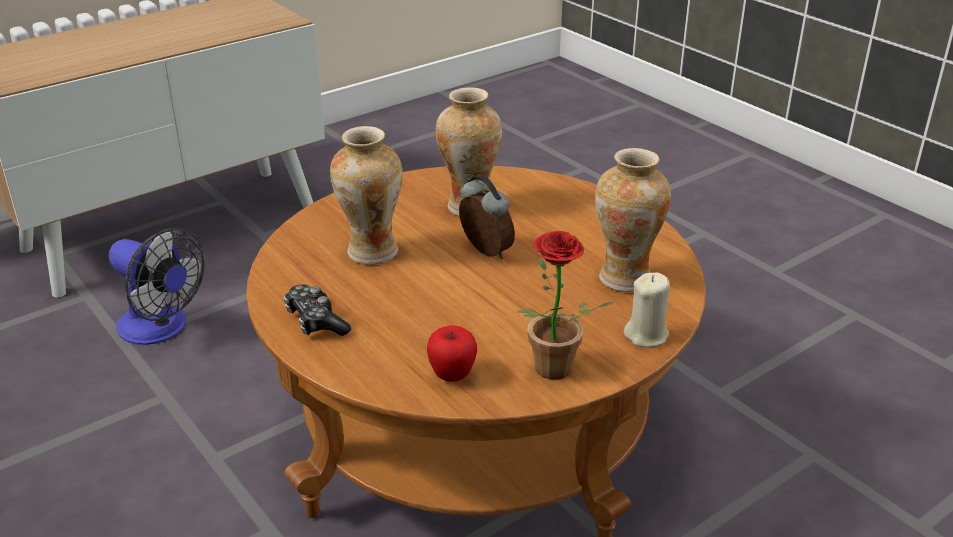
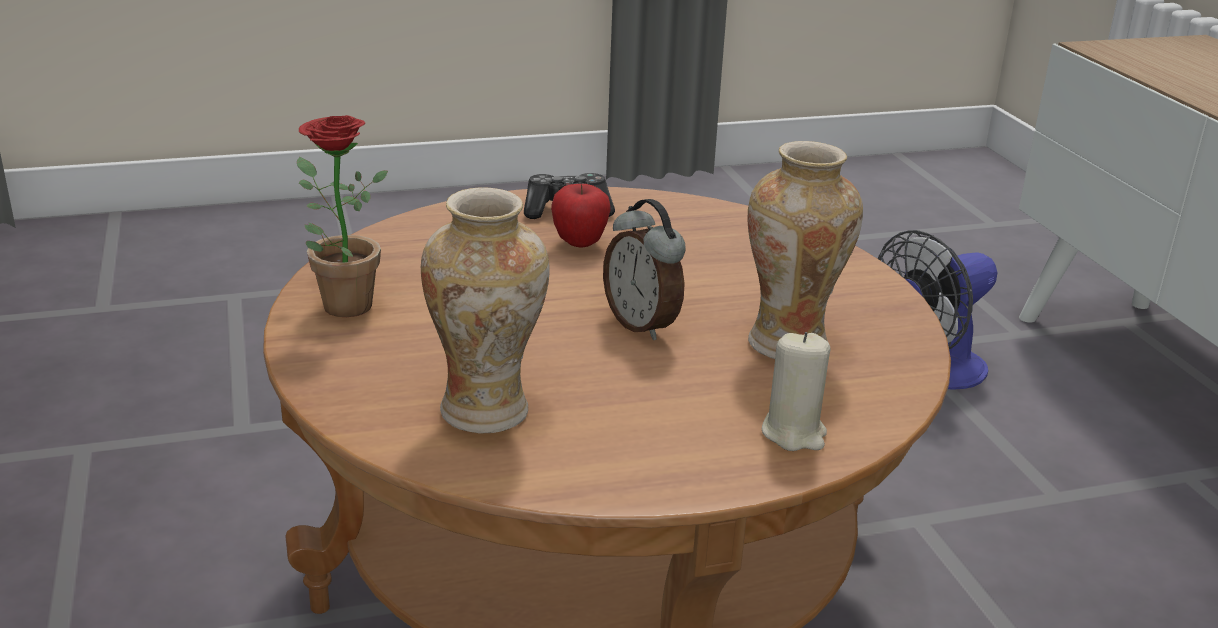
camera: 110 degrees right, 5 degrees down
vase [330,126,402,265] -> none
apple [427,325,477,382] -> apple moved to [551,184,611,248]
alarm clock [459,174,515,259] -> alarm clock turned 75 degrees clockwise [603,199,686,340]
beige candle [624,272,670,347] -> beige candle moved to [762,332,830,451]

